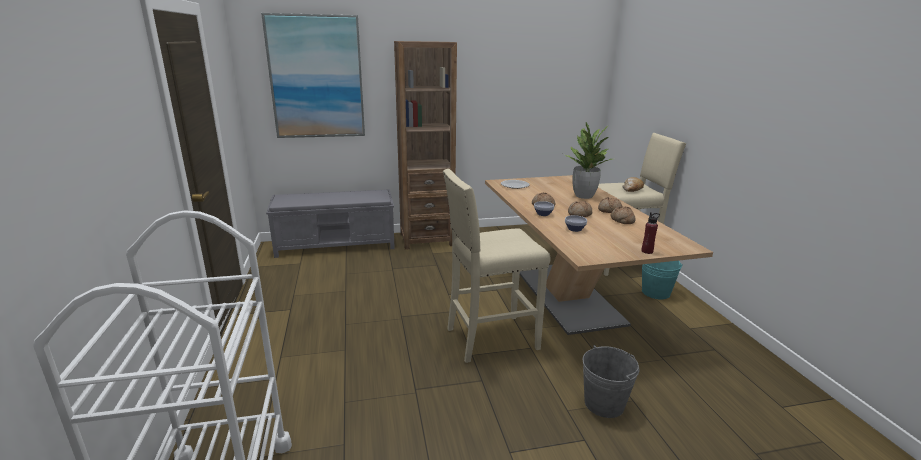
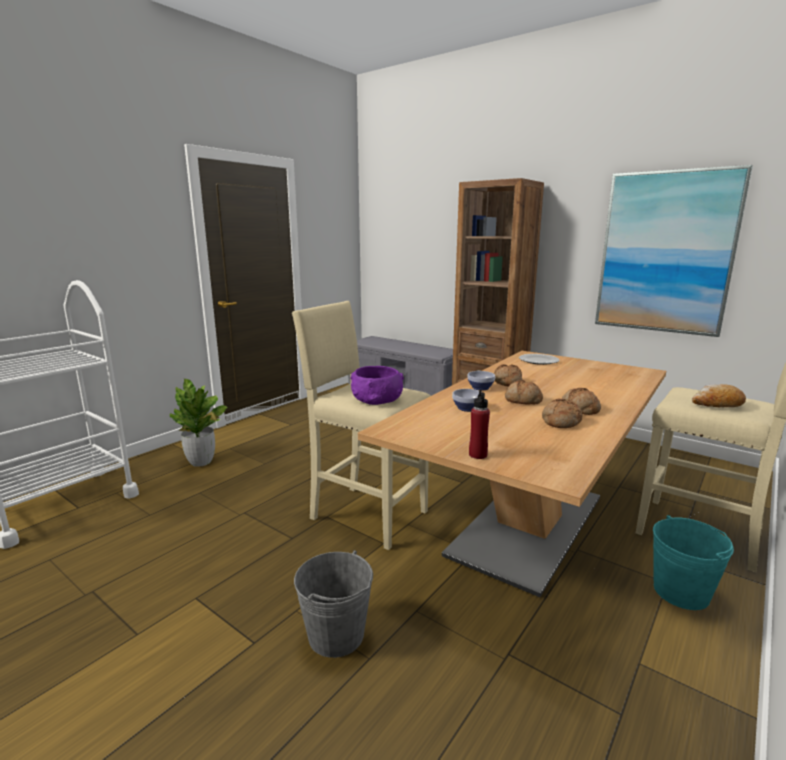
camera: 50 degrees right, 5 degrees down
picture [261,13,365,138] -> picture moved to [595,165,753,337]
potted plant [565,122,612,199] -> potted plant moved to [170,379,227,467]
none -> purple bowl [350,366,404,405]

